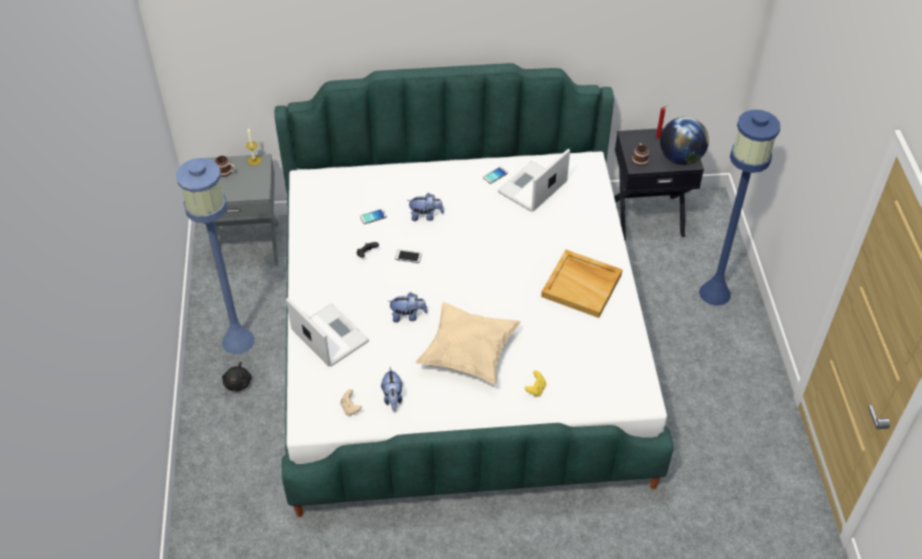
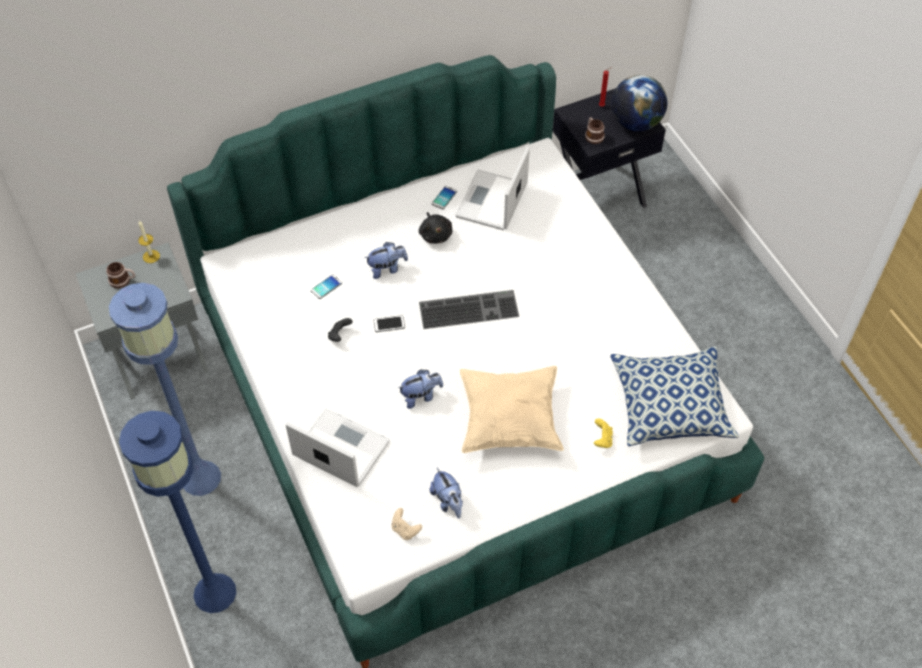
camera: 20 degrees left, 5 degrees up
black plush toy [222,362,252,391] -> black plush toy moved to [419,212,452,244]
beige tray [541,250,622,318] -> none
blue floor lamp [699,110,780,306] -> blue floor lamp moved to [119,411,236,613]
none -> keyboard [419,290,519,329]
none -> pillow [610,346,739,446]

